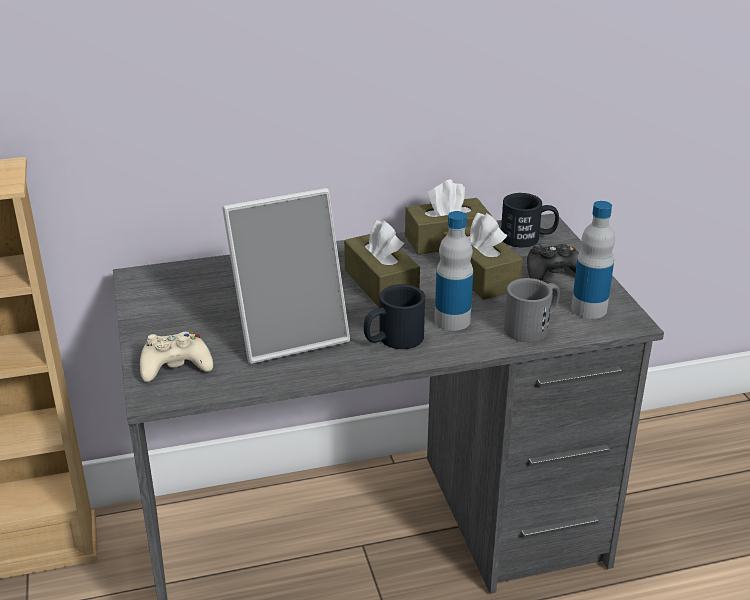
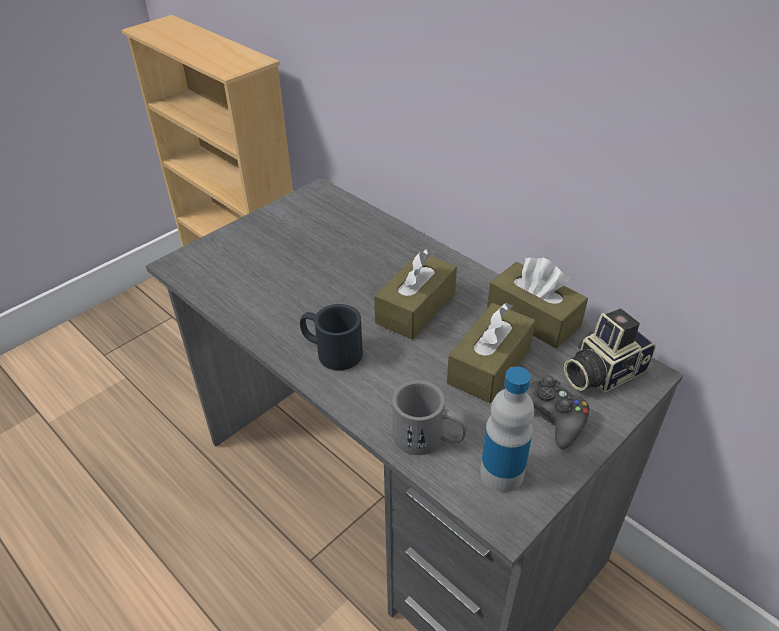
camera: 60 degrees right, 10 degrees up
beige game controller [140,331,213,382] -> none
picture frame [222,188,350,364] -> none
bottle [435,211,473,331] -> none
black mug [501,193,559,247] -> camera [564,309,656,393]

